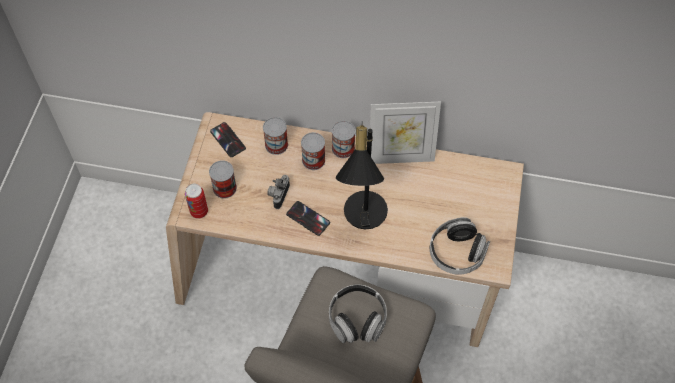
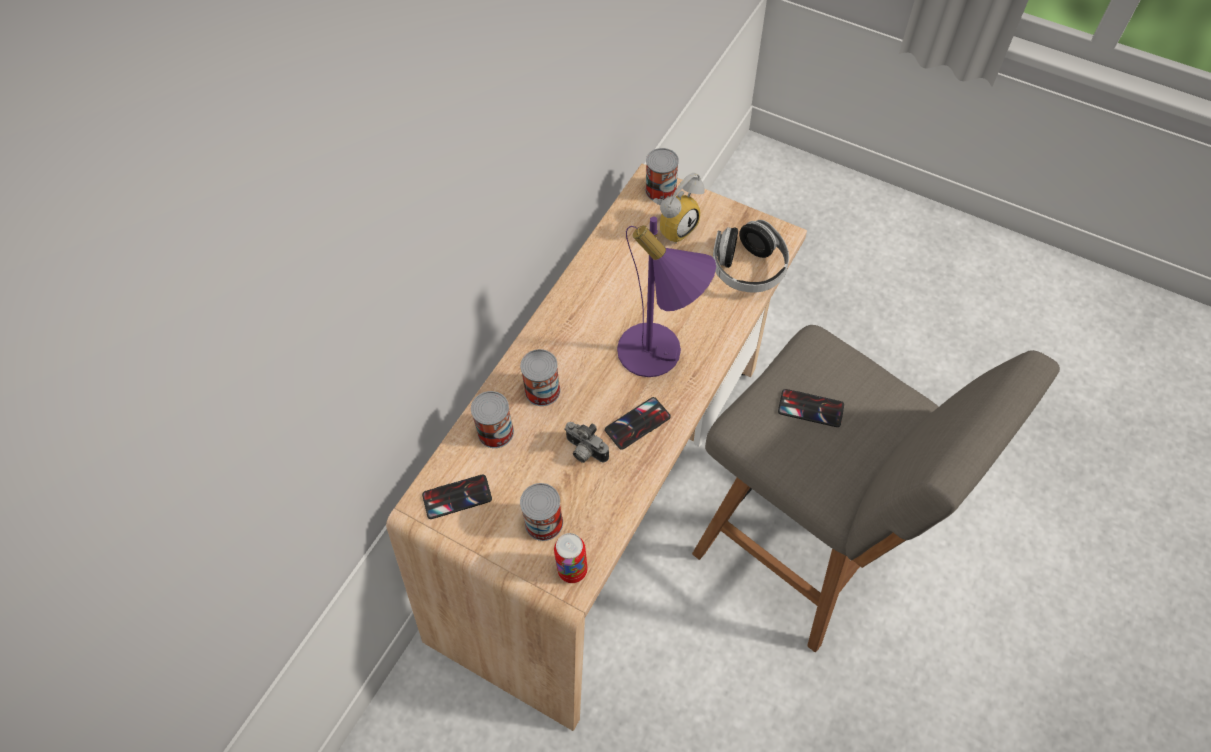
camera: 70 degrees left, 0 degrees up
headphones [329,284,387,343] -> phone [778,389,844,427]
can [332,121,356,158] -> can moved to [645,148,679,201]
black table lamp [335,121,388,230] -> purple table lamp [617,217,716,377]
picture frame [370,101,441,164] -> none
none -> alarm clock [653,173,705,243]

